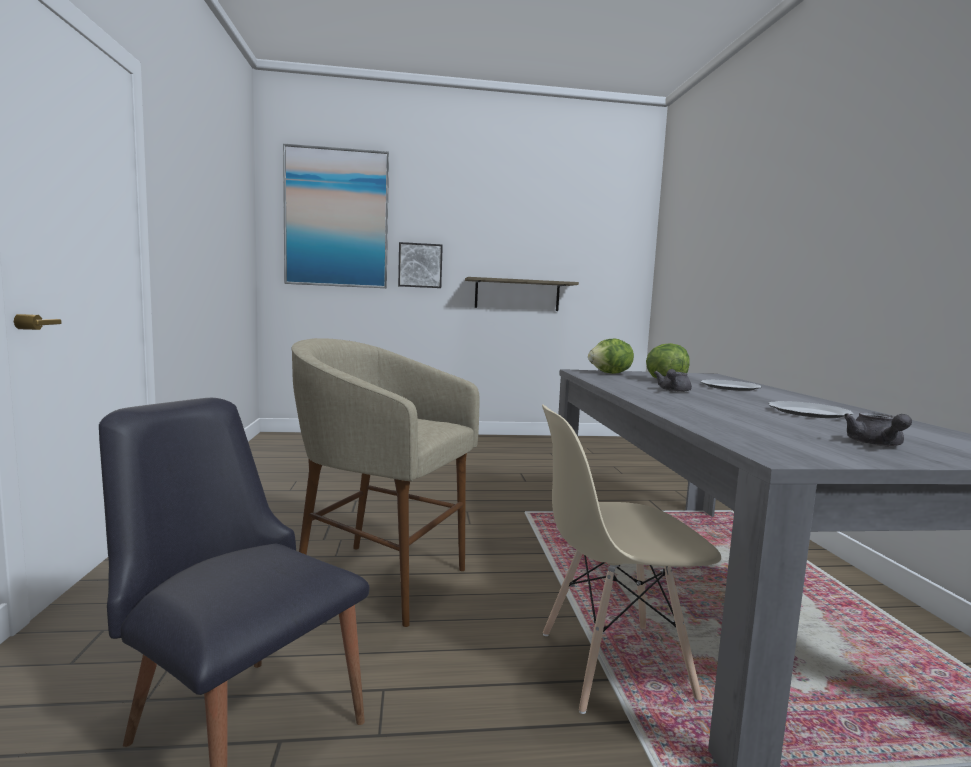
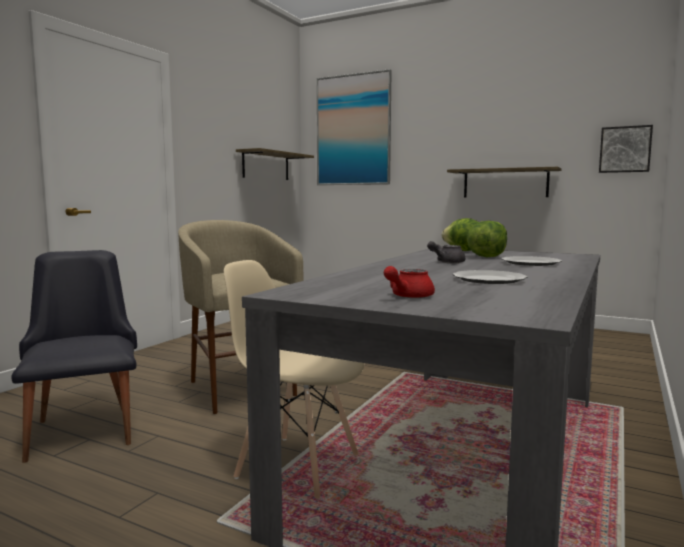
camera: 35 degrees right, 0 degrees up
picture [398,242,443,288] -> picture moved to [599,125,653,173]
grey teapot [844,412,912,447] -> red teapot [384,266,435,298]
none -> shelf [236,148,314,180]

